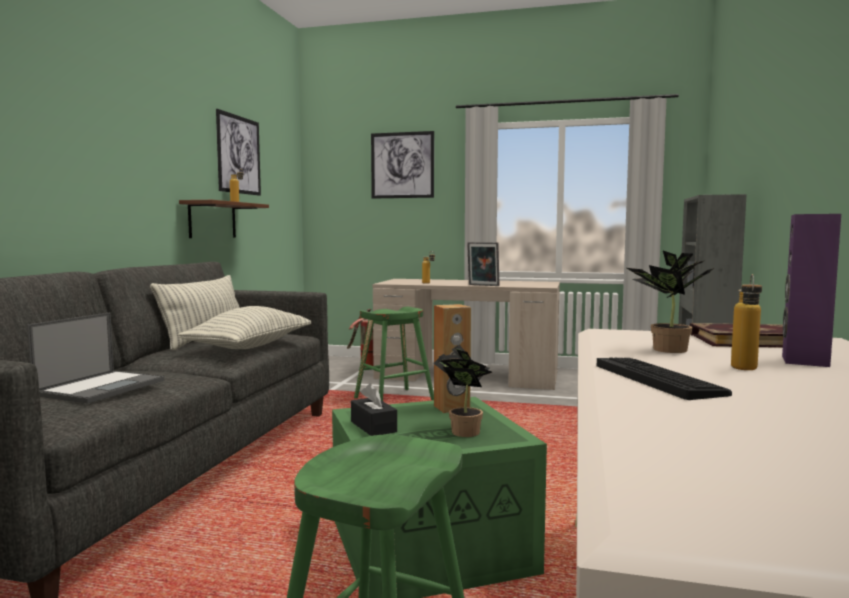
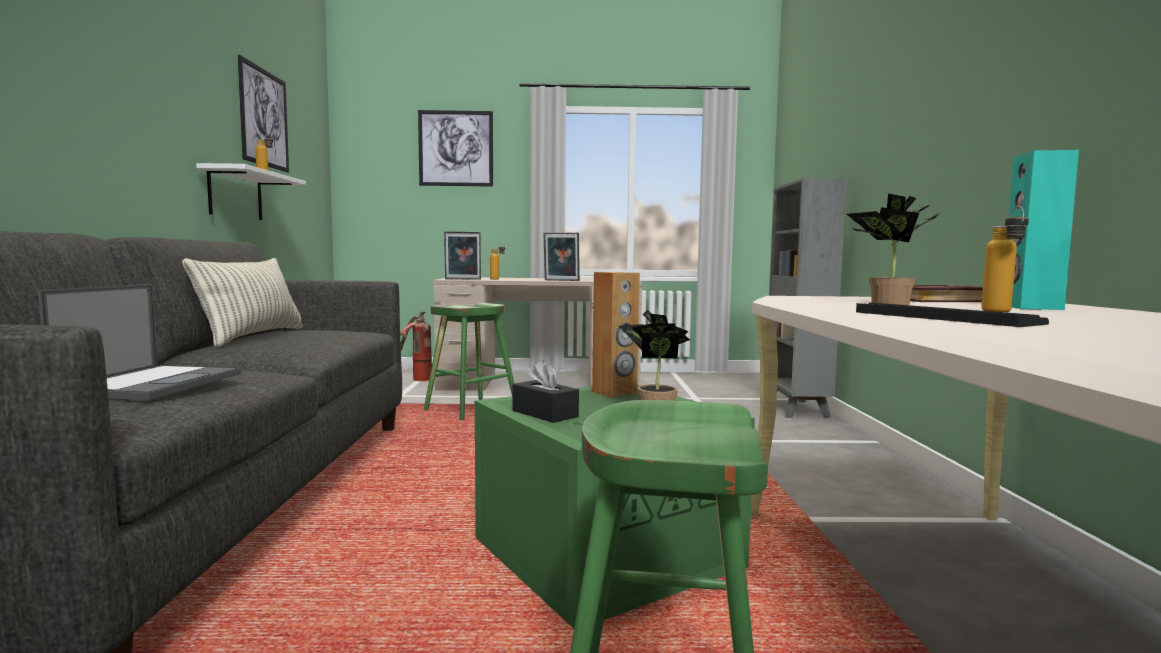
camera: 15 degrees left, 0 degrees up
pillow [178,306,311,349] -> none
brown shelf [179,200,269,238] -> white shelf [196,163,306,220]
purple speaker [782,214,841,367] -> turquoise speaker [1009,150,1079,310]
none -> picture frame [444,231,481,279]

